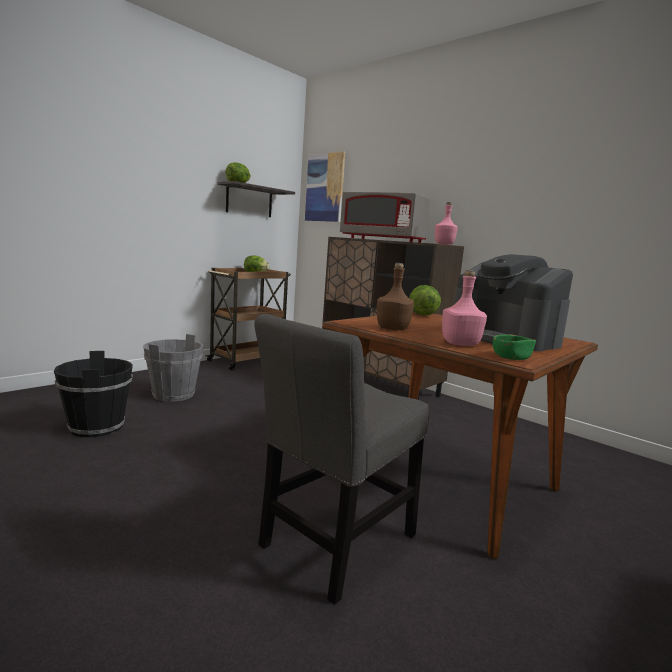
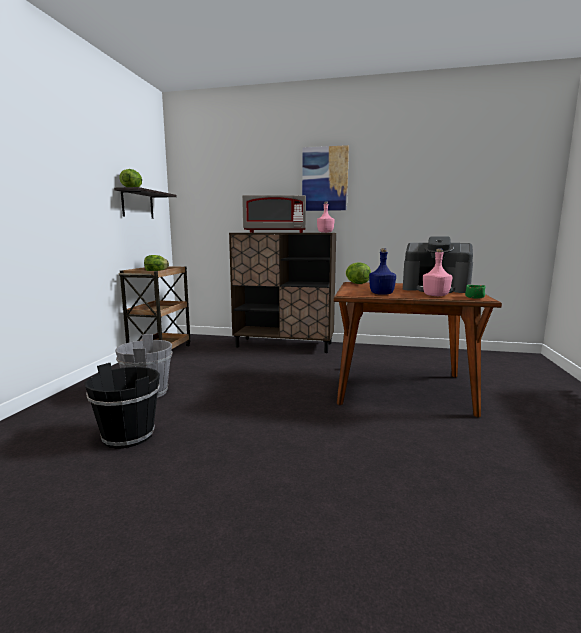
camera: 30 degrees left, 0 degrees up
grey chair [254,314,429,605] -> none
picture [305,151,345,222] -> picture moved to [302,145,349,211]
brown bottle [377,263,414,330] -> blue bottle [369,248,396,295]

